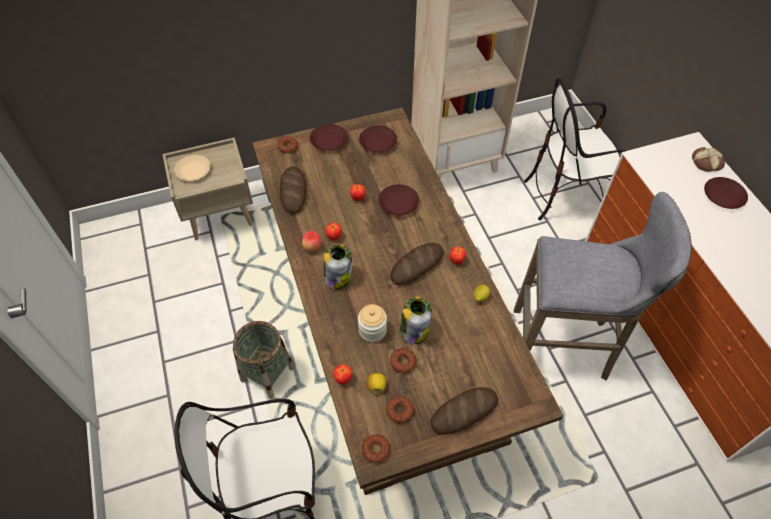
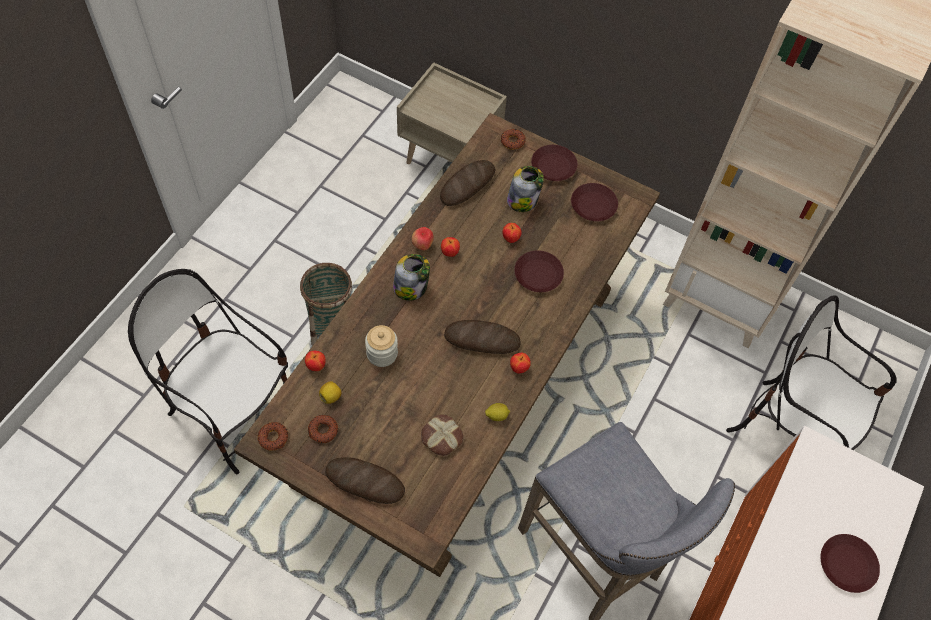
camera: 45 degrees right, 5 degrees up
beige plate [174,155,211,181] -> none
donut [390,348,417,373] -> none
jar [400,297,432,344] -> jar moved to [507,166,544,212]
bread [692,147,725,172] -> bread moved to [421,415,463,456]

